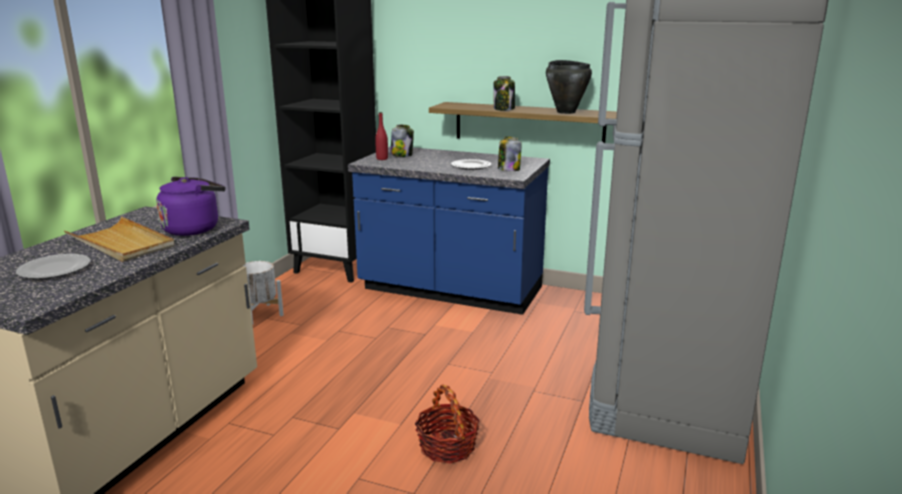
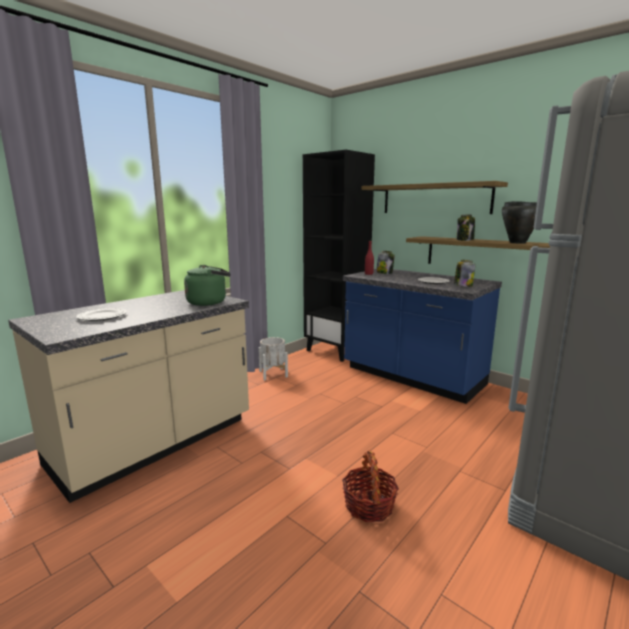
camera: 20 degrees right, 5 degrees down
beige tray [64,216,174,262] -> none
purple kettle [156,177,225,236] -> green kettle [184,265,231,306]
none -> shelf [361,181,508,214]

